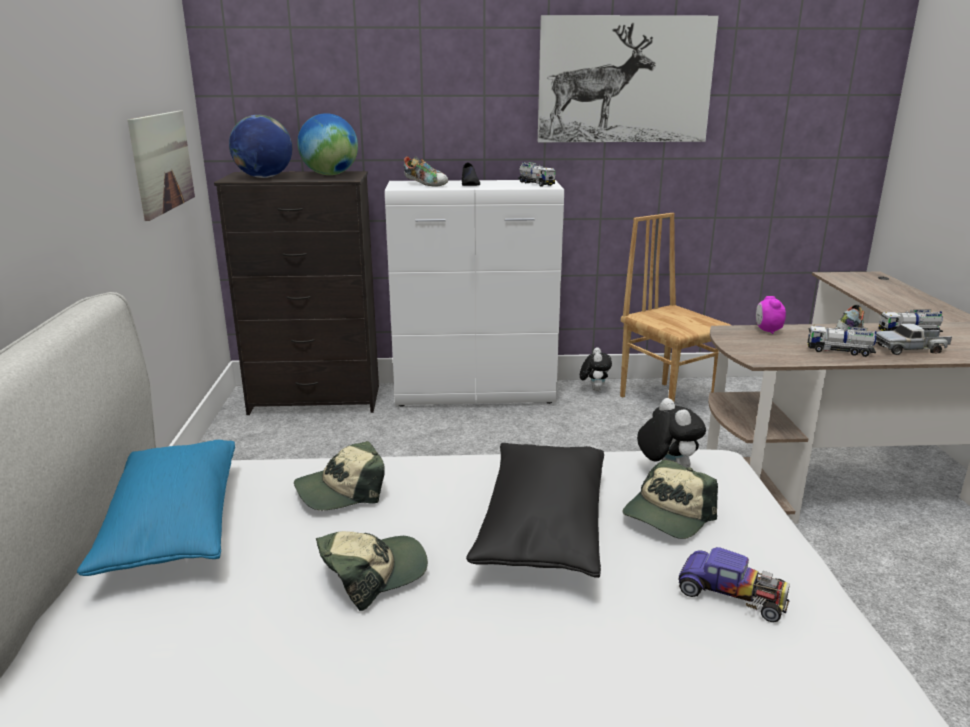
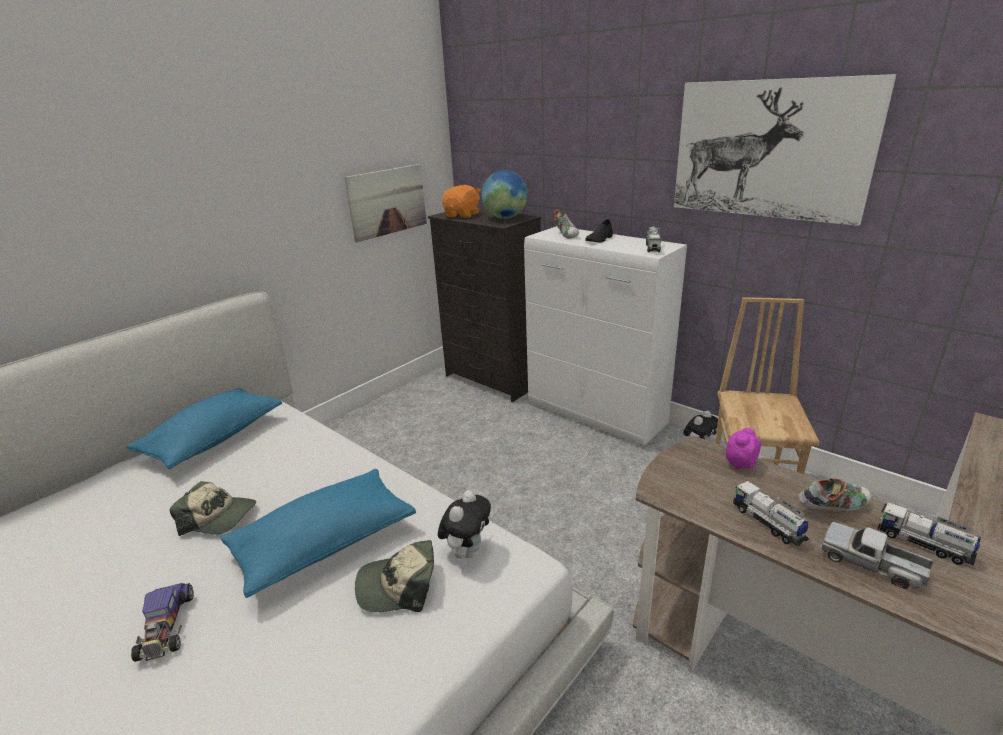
camera: 45 degrees right, 5 degrees up
globe [229,115,292,178] -> orange plush toy [442,185,481,218]
cap [294,441,385,510] -> none
black pillow [466,443,604,578] -> blue pillow [220,469,416,598]
toy car [679,547,790,622] -> toy car moved to [131,583,194,662]

